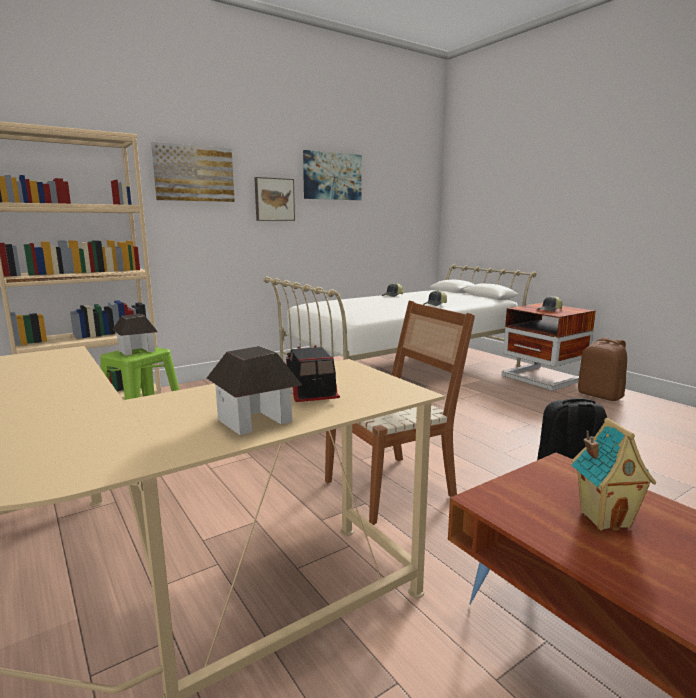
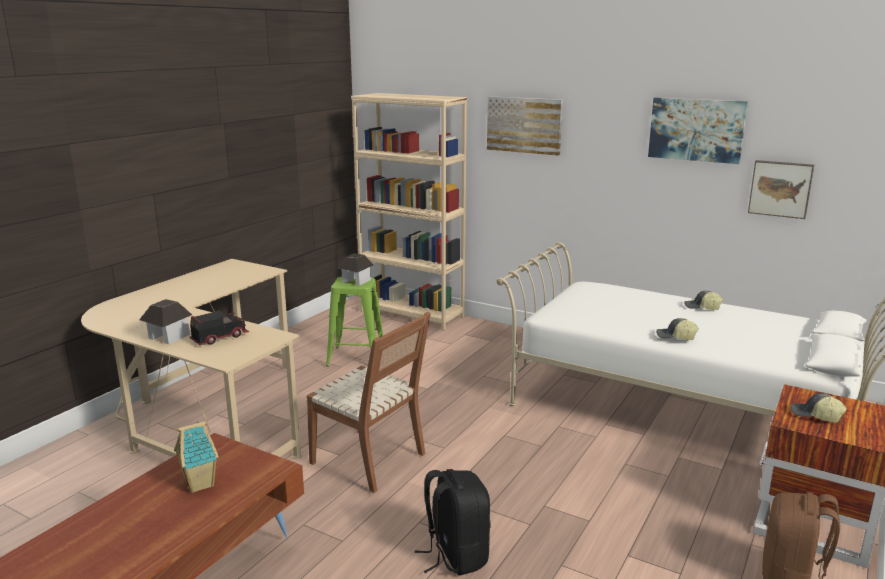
camera: 65 degrees right, 5 degrees up
picture [254,177,295,221] -> picture moved to [748,160,814,219]

